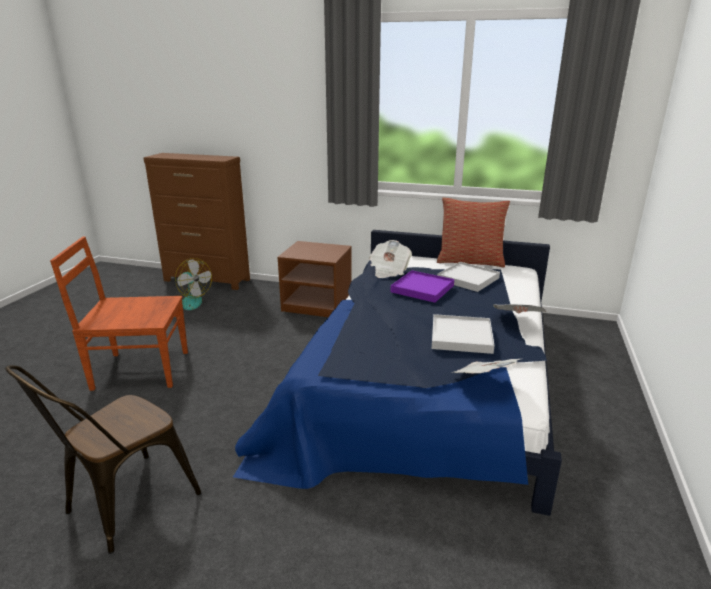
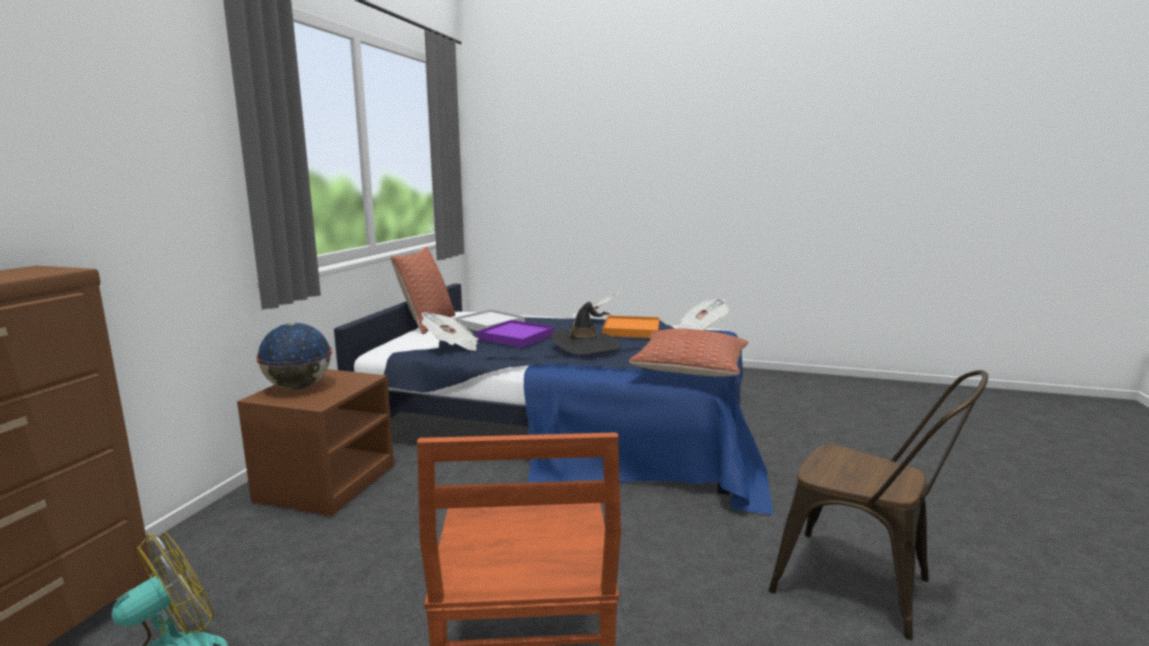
camera: 90 degrees left, 10 degrees down
white tray [432,314,495,354] -> orange tray [602,315,659,338]
none -> globe [256,323,332,389]
none -> black hat [551,302,621,355]
none -> pillow [629,329,748,377]

